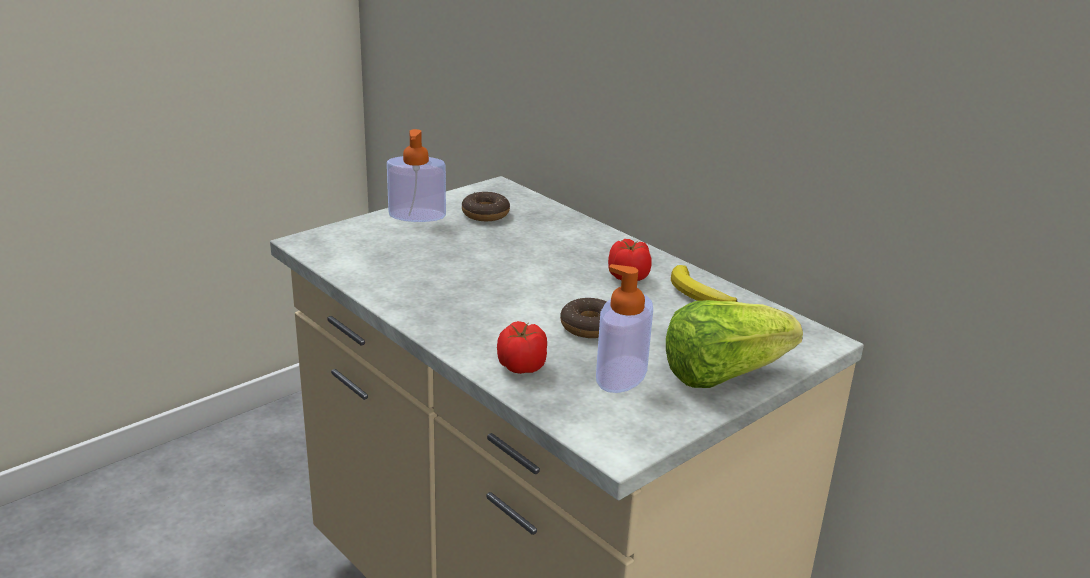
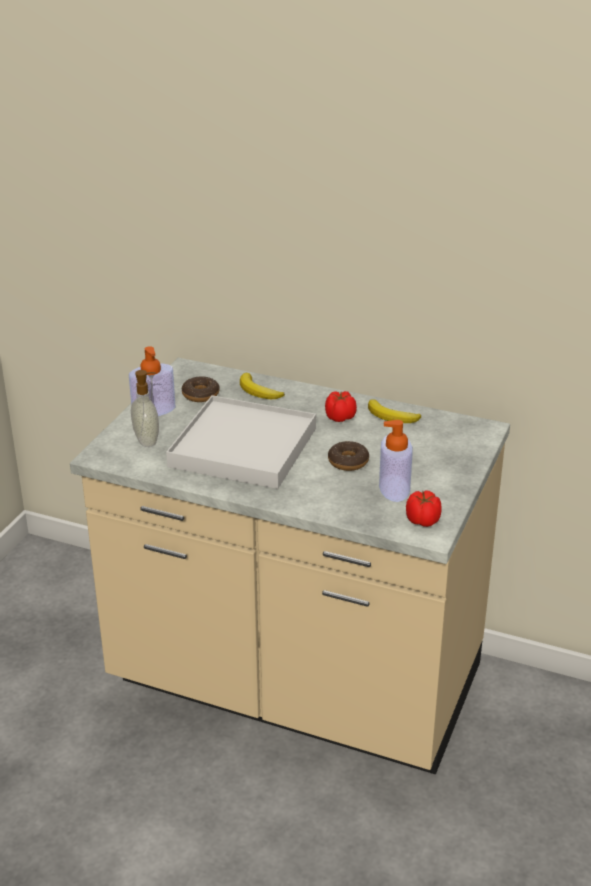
camera: 25 degrees left, 5 degrees up
tomato [497,321,547,374] -> tomato moved to [406,490,442,527]
lettuce [666,300,803,388] -> none
none -> soap dispenser [131,370,159,447]
none -> white tray [166,395,316,489]
none -> banana [240,373,285,399]

